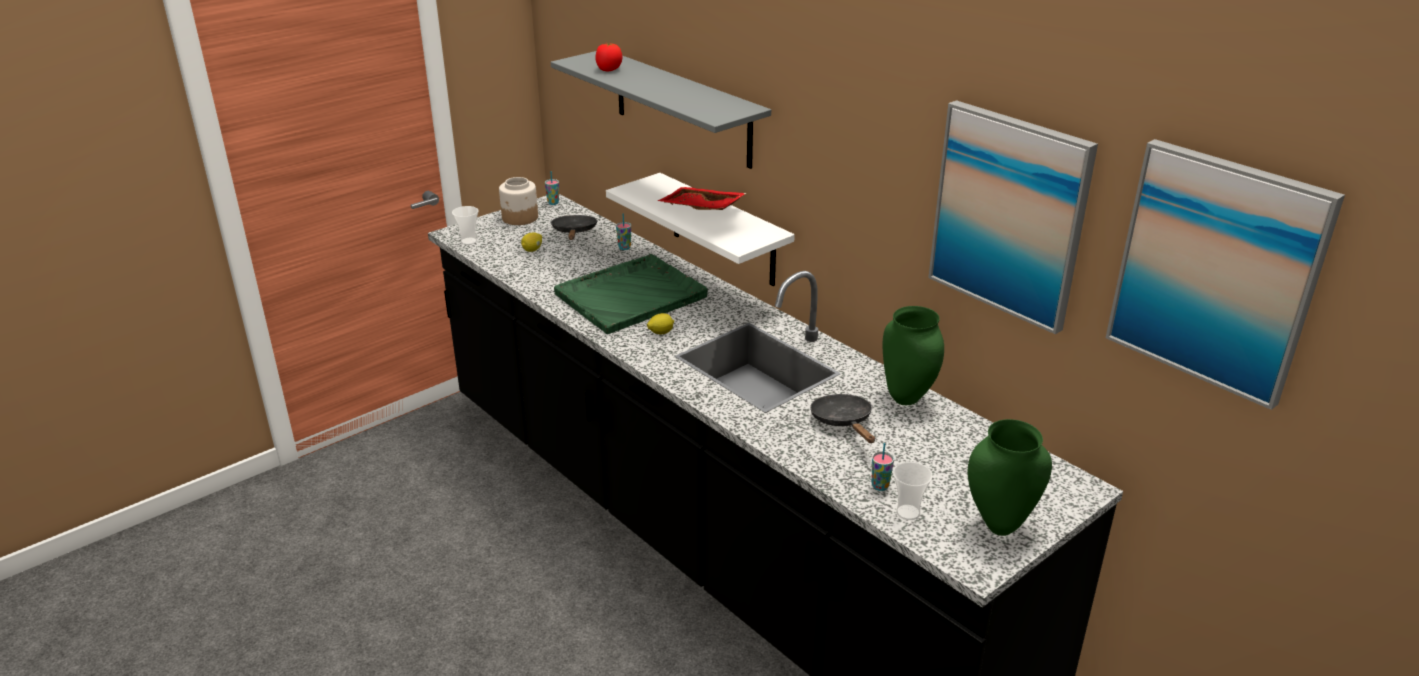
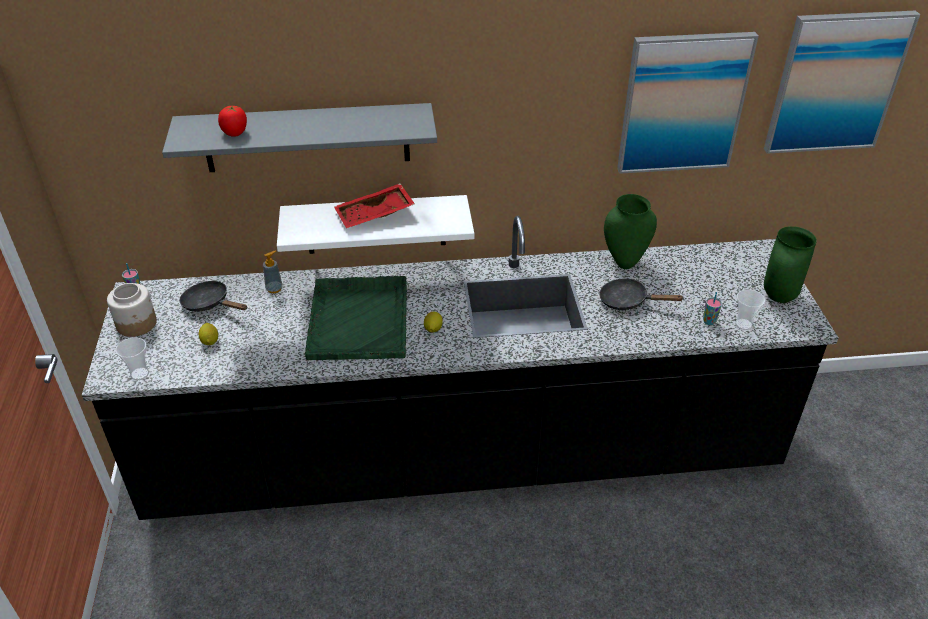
camera: 55 degrees left, 10 degrees up
cup [616,214,631,250] -> soap dispenser [263,250,282,293]

